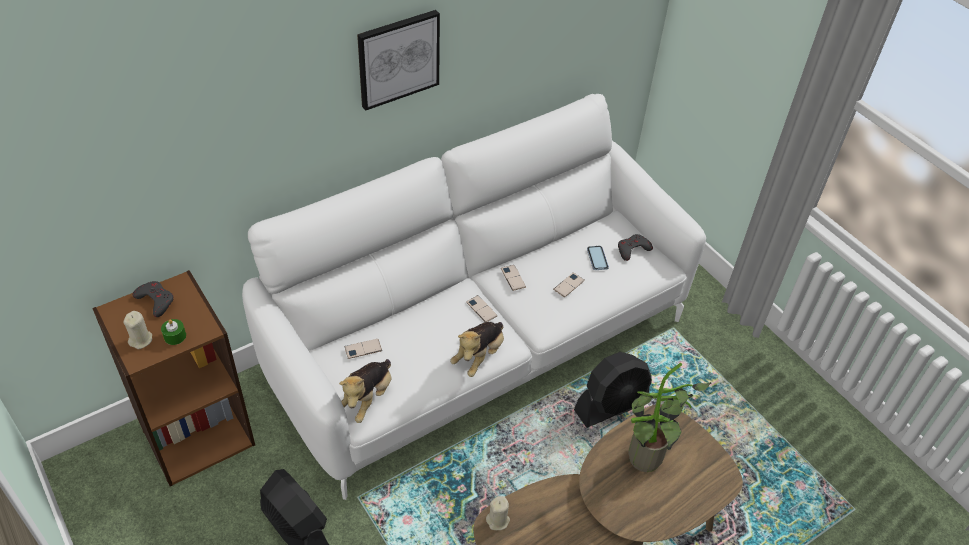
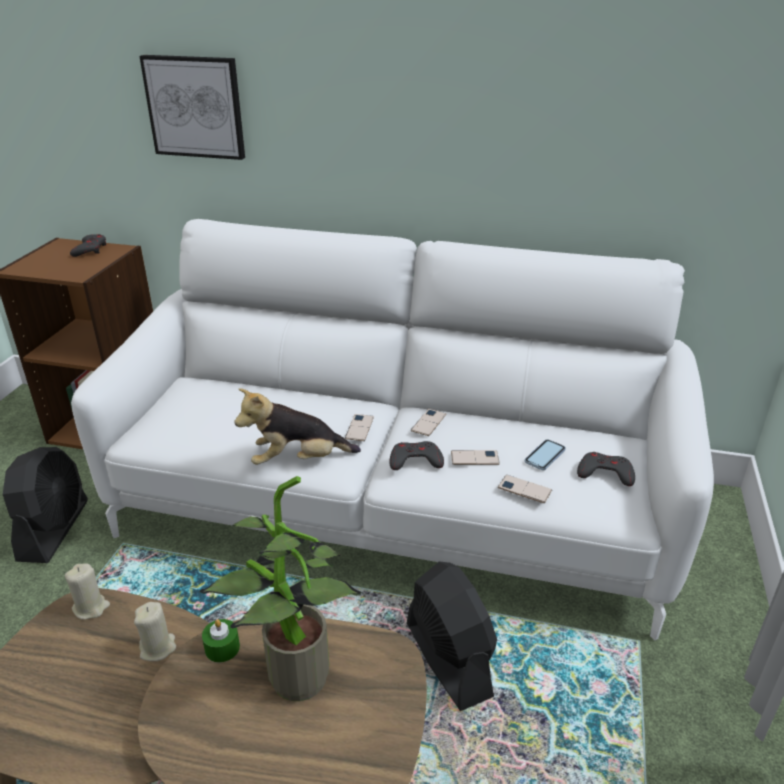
camera: 50 degrees right, 15 degrees down
beige candle [123,311,152,349] -> beige candle moved to [134,602,176,661]
green candle [161,319,186,345] -> green candle moved to [202,619,240,663]
plush toy [339,359,392,423] -> none
phone [345,339,382,359] -> phone moved to [498,475,552,503]
picture [357,10,440,111] -> picture moved to [139,55,245,160]
black fan [574,352,652,428] -> black fan turned 135 degrees counterclockwise [407,561,497,711]
none -> grey game controller [389,441,444,470]

